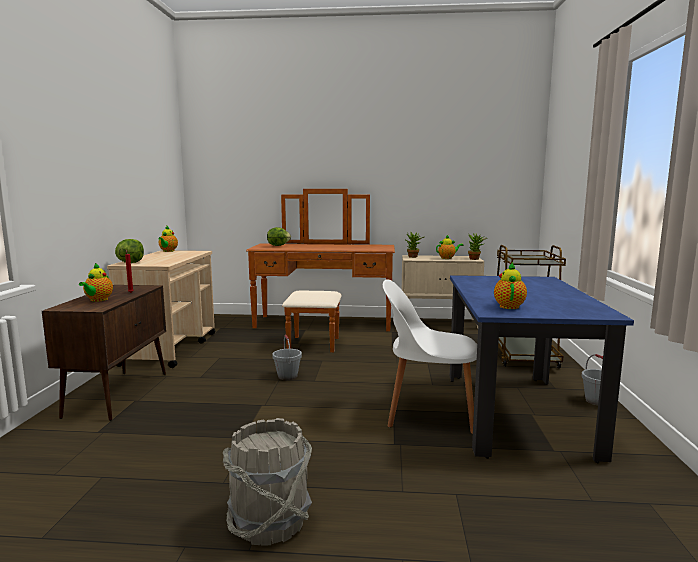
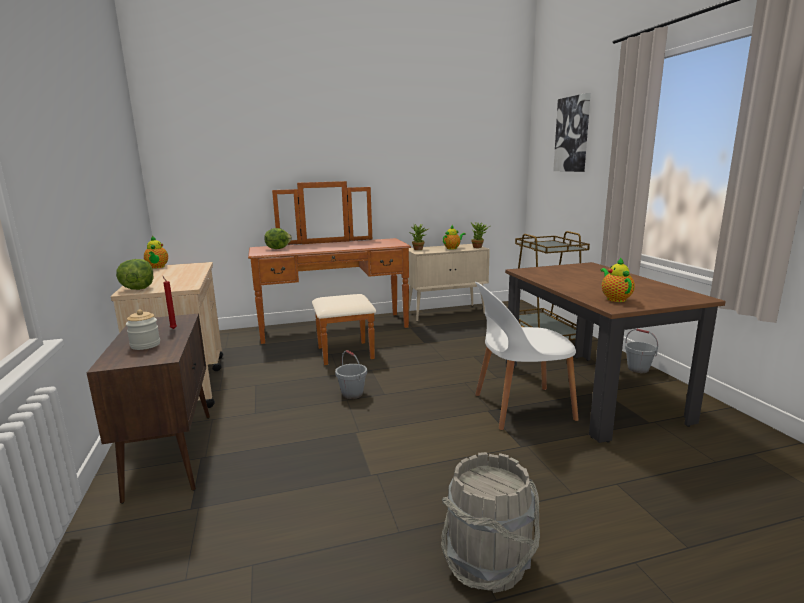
camera: 20 degrees left, 5 degrees up
teapot [79,263,113,302] -> jar [126,309,160,350]
blue dining table [450,275,634,463] -> brown dining table [505,262,726,443]
none -> picture [553,93,591,172]

